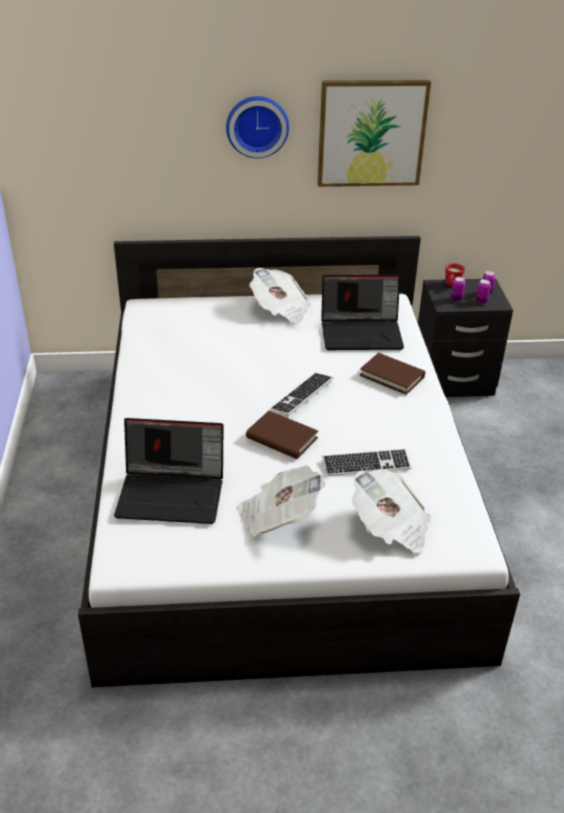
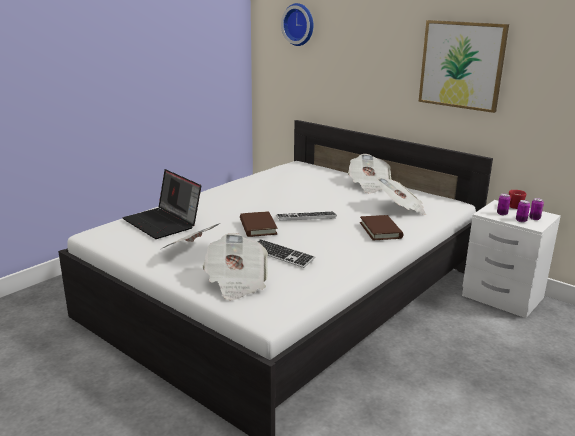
camera: 45 degrees right, 15 degrees down
wall clock [226,96,289,158] -> wall clock moved to [281,3,313,46]
laptop [321,275,404,350] -> newspaper [378,178,426,215]
black nightstand [418,278,513,397] -> white nightstand [462,200,561,318]

